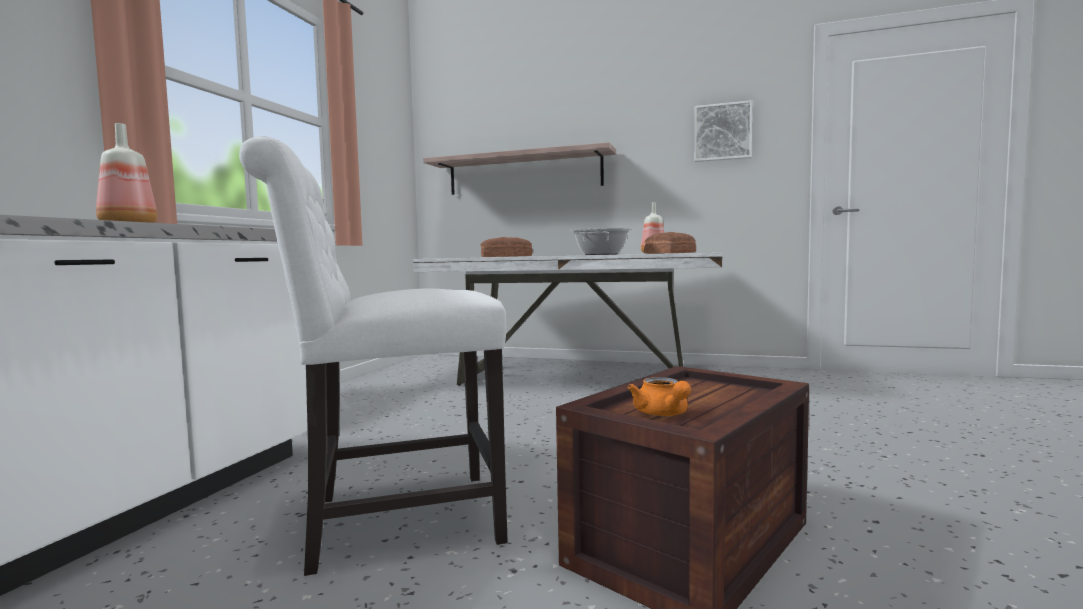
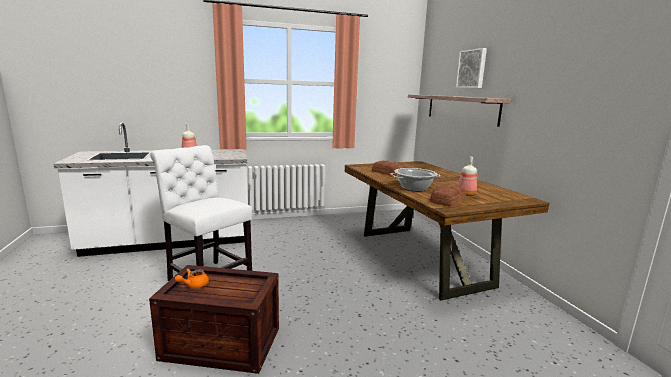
camera: 55 degrees right, 10 degrees up
white dining table [413,253,723,386] -> brown dining table [345,161,550,301]
picture [694,100,752,162] -> picture moved to [456,48,487,88]

